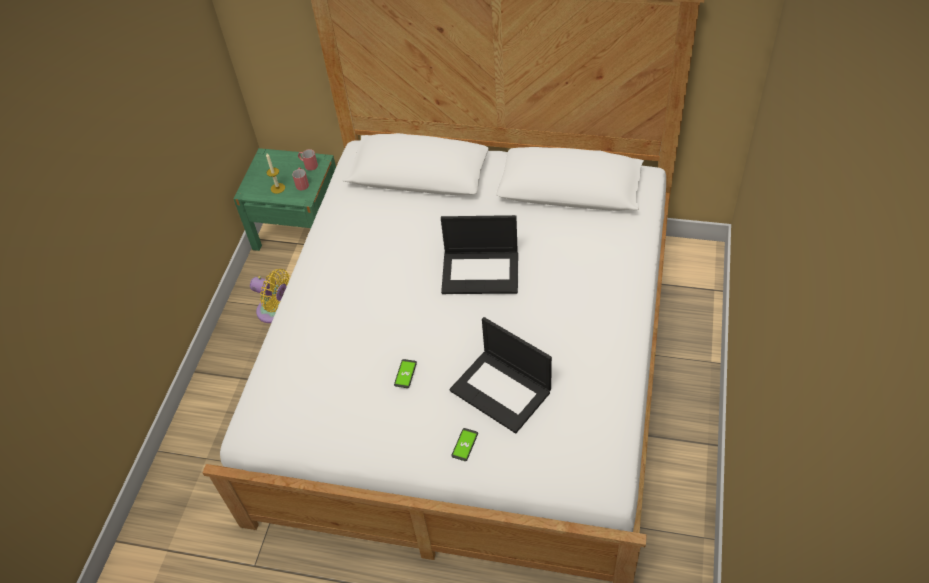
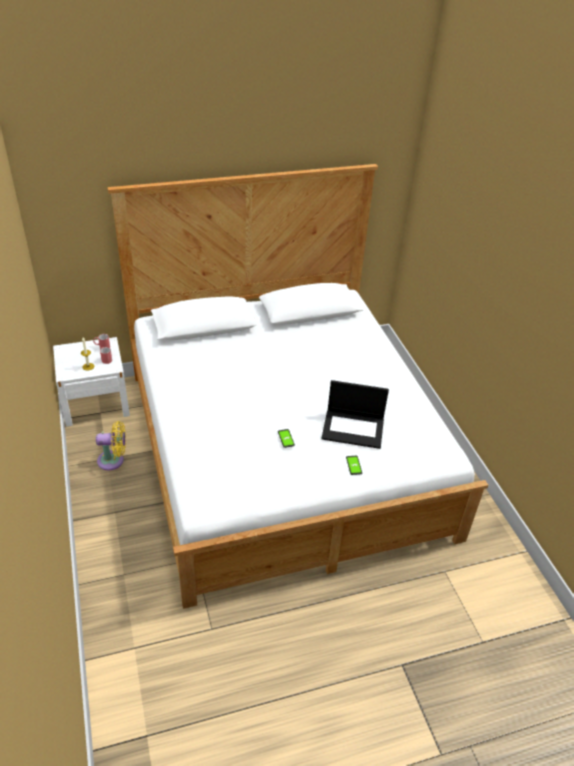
camera: 35 degrees left, 10 degrees down
green nightstand [234,148,336,251] -> white nightstand [53,337,130,427]
laptop [441,215,518,294] -> none

